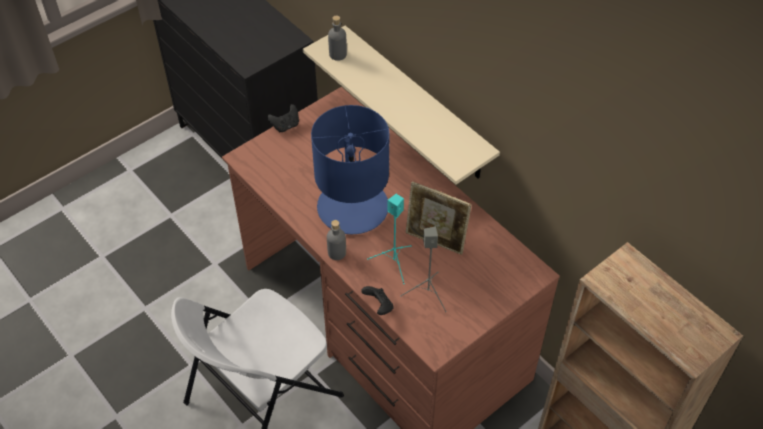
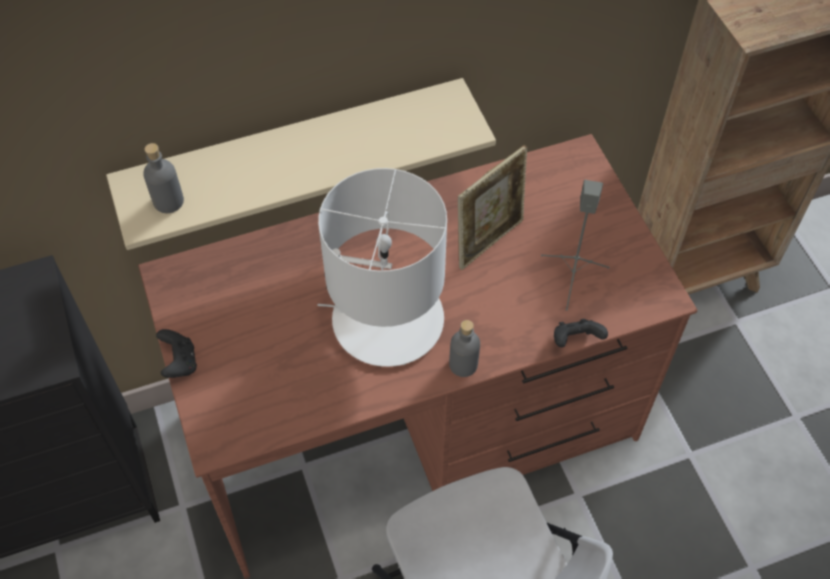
camera: 70 degrees left, 5 degrees up
blue table lamp [311,105,389,234] -> white table lamp [318,168,447,367]
turquoise speaker [367,194,412,284] -> none

